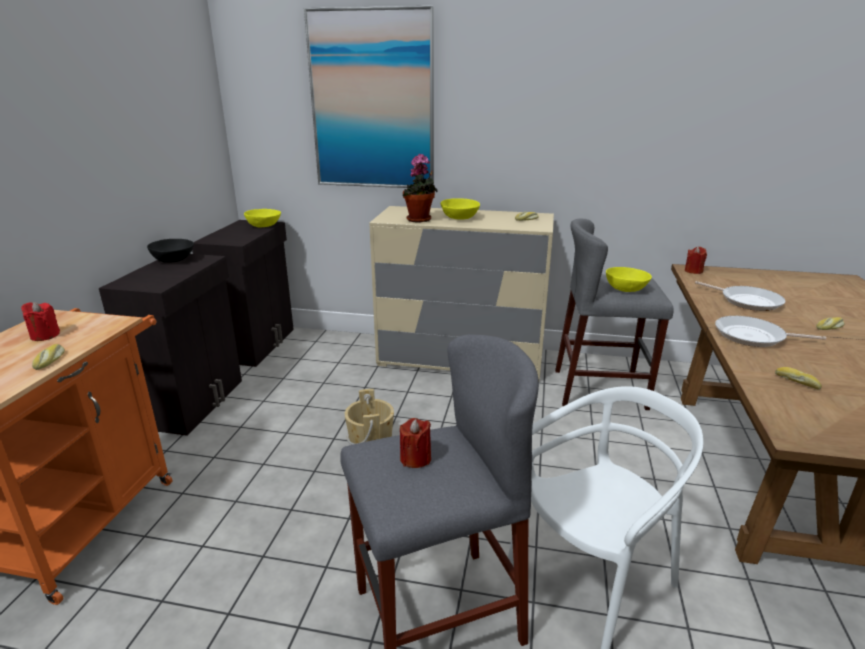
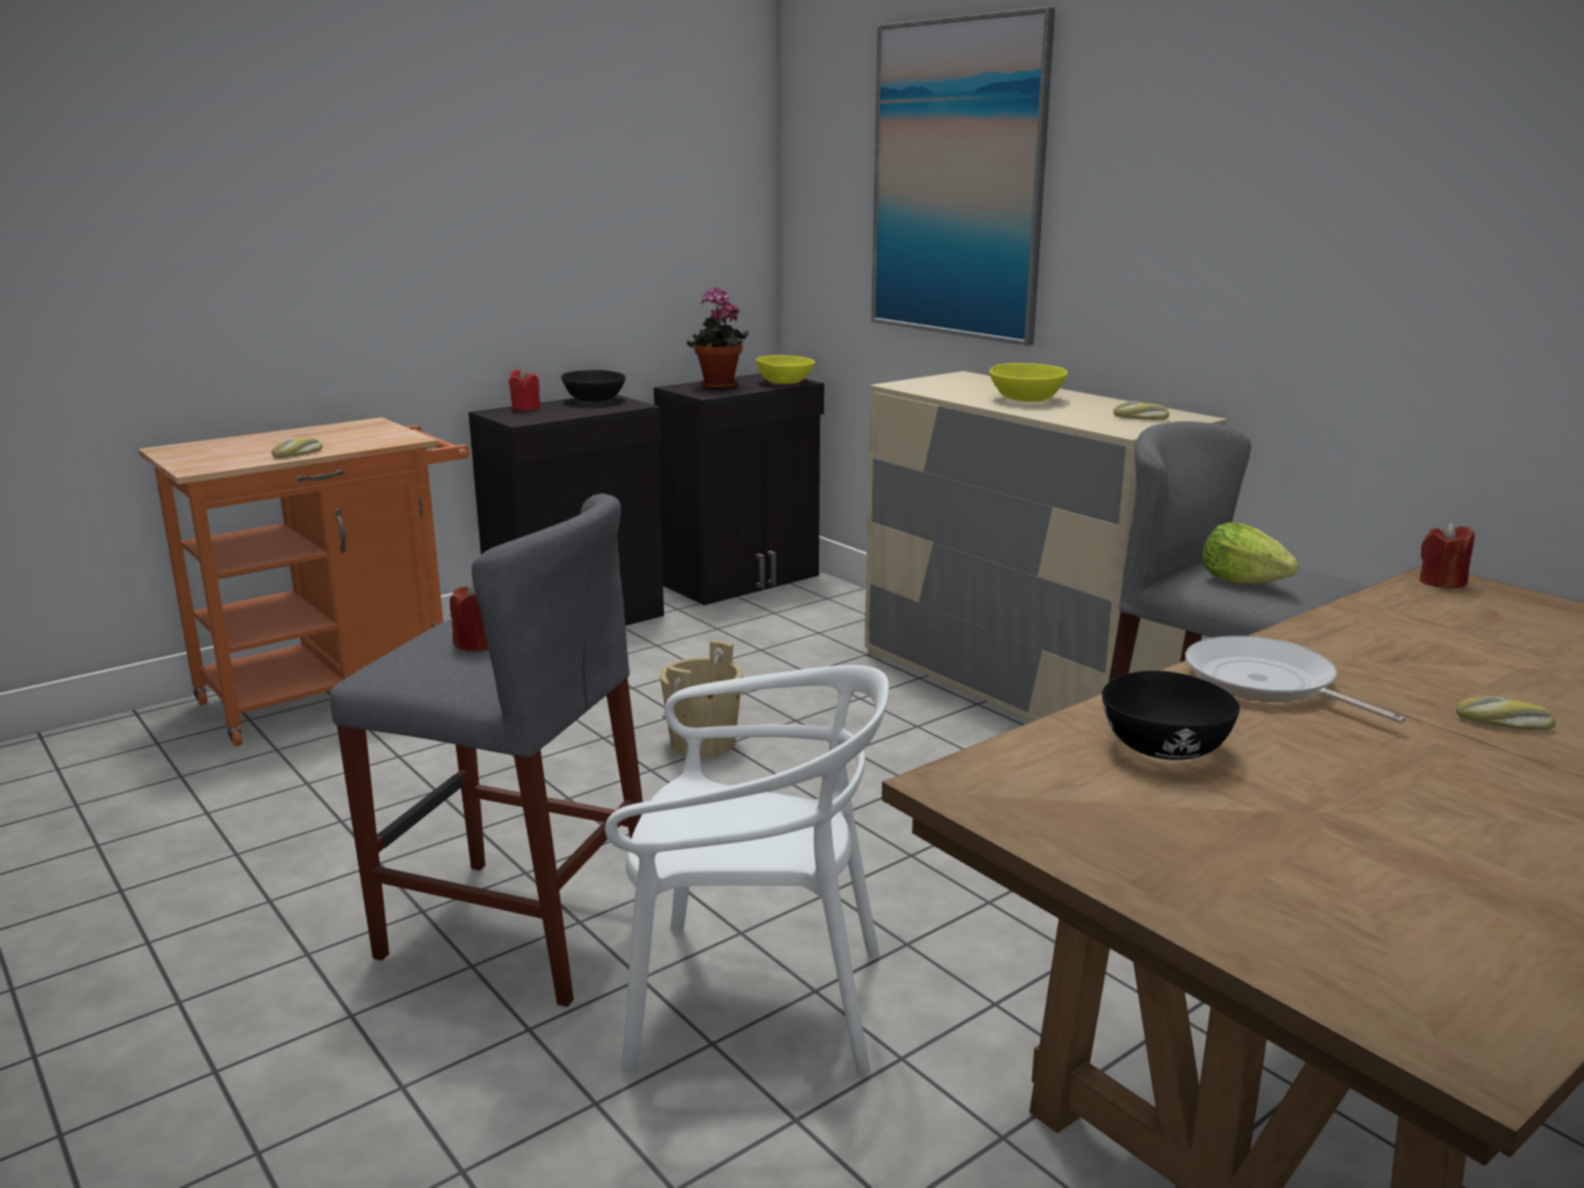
camera: 40 degrees right, 5 degrees down
red candle [21,302,60,341] -> red candle moved to [509,368,541,411]
potted plant [402,154,438,223] -> potted plant moved to [687,288,749,389]
yellow bowl [606,267,652,292] -> lettuce [1202,523,1299,584]
frying pan [695,281,785,311] -> none
bread [775,367,822,390] -> black bowl [1102,671,1240,760]

